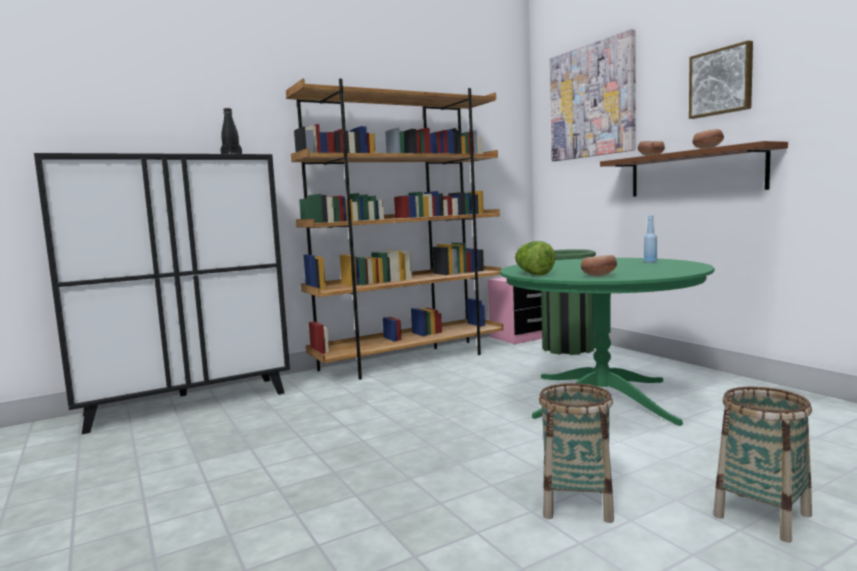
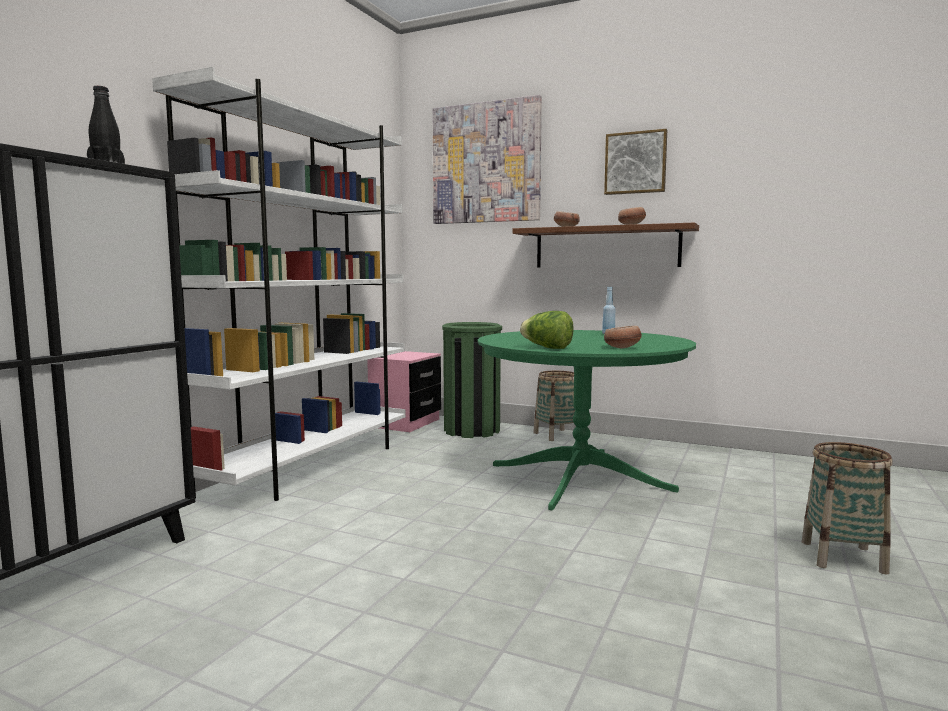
camera: 35 degrees left, 0 degrees up
brown bookcase [286,78,503,380] -> white bookcase [152,67,406,501]
basket [539,383,614,523] -> basket moved to [533,371,575,441]

